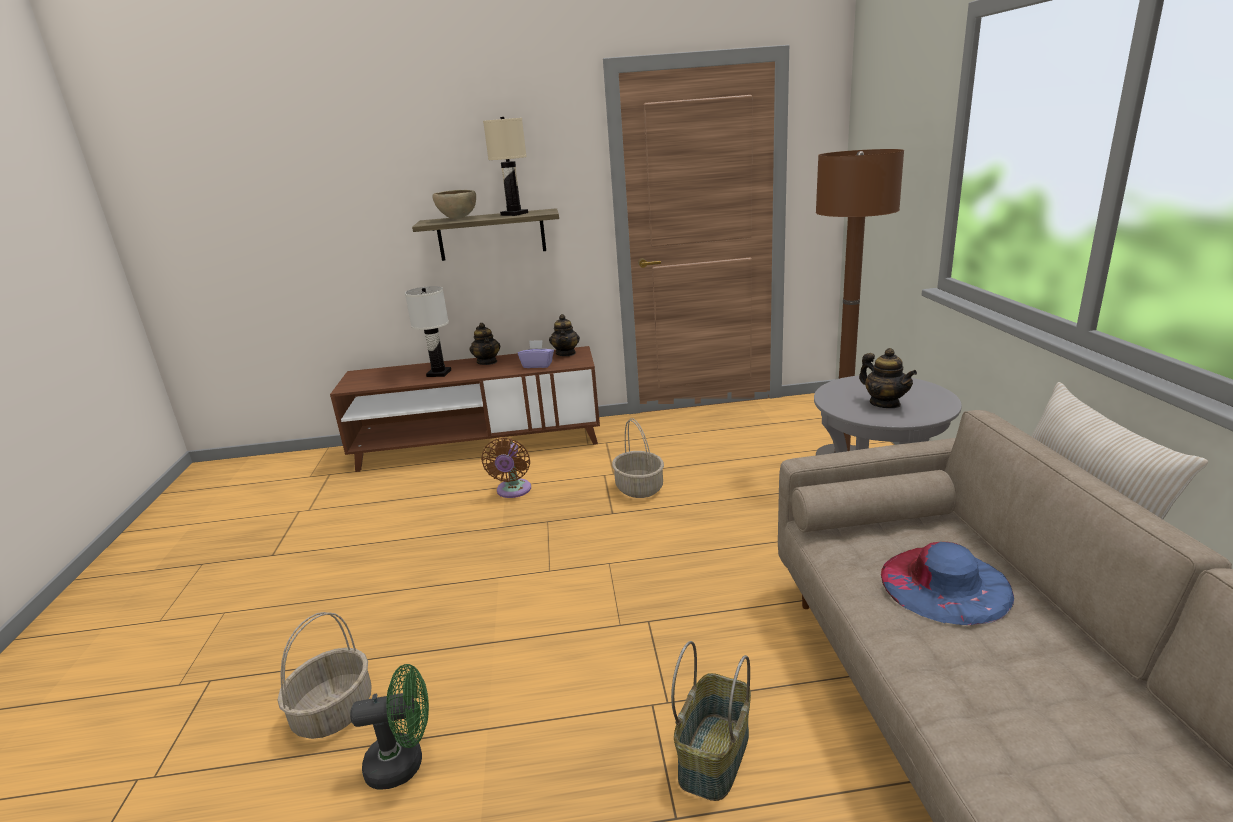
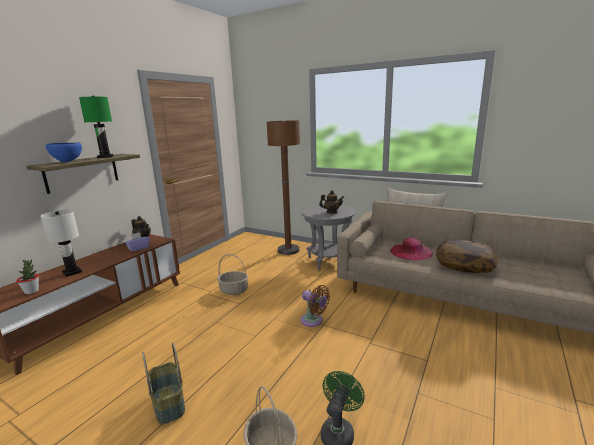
camera: 55 degrees left, 5 degrees down
brown bowl [432,190,476,219] -> blue bowl [45,142,82,162]
teapot [470,323,500,365] -> none
brown fan [481,437,531,498] -> brown fan moved to [301,285,330,327]
beige table lamp [483,117,528,216] -> green table lamp [79,96,114,158]
basket [671,641,751,801] -> basket moved to [142,343,185,424]
blue hat [881,542,1014,625] -> pink hat [390,238,433,260]
none -> potted plant [16,260,39,294]
none -> pillow [436,240,498,273]

